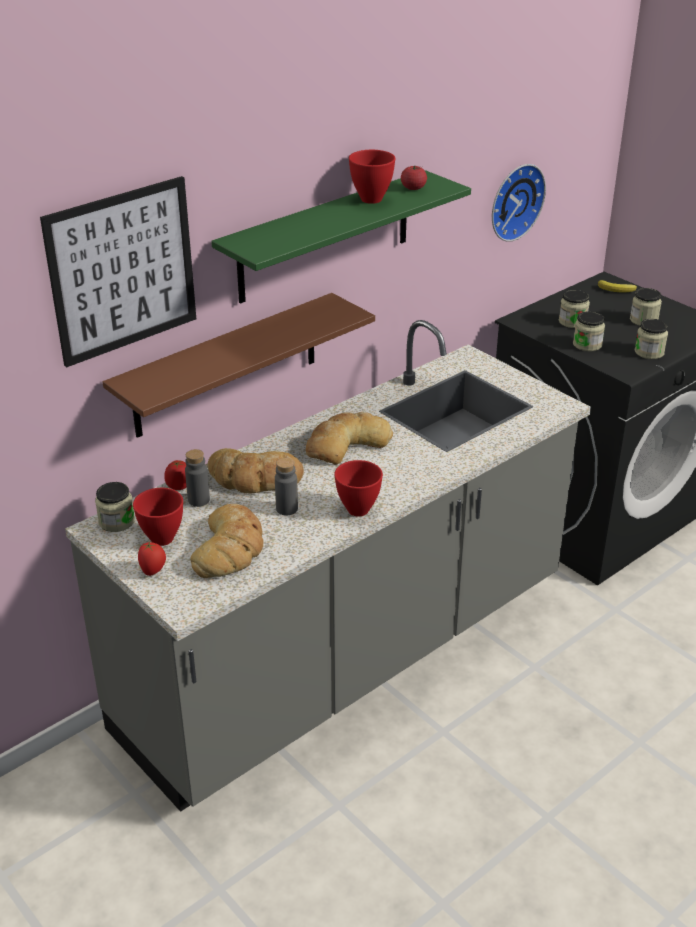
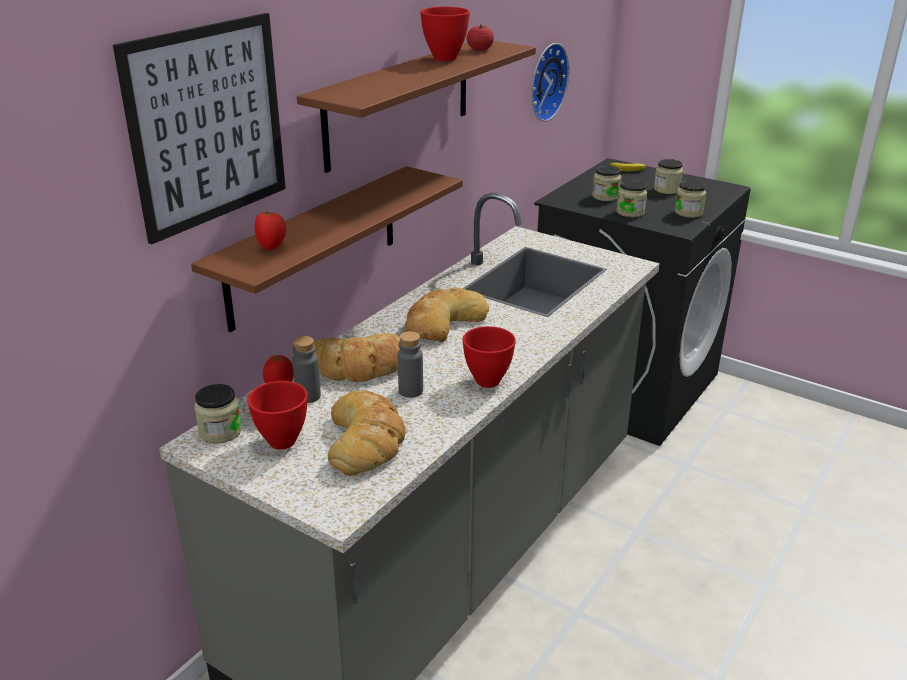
camera: 15 degrees left, 5 degrees down
tomato [138,542,166,576] -> tomato moved to [255,211,286,250]
green shelf [211,170,471,303] -> brown shelf [297,41,536,173]

